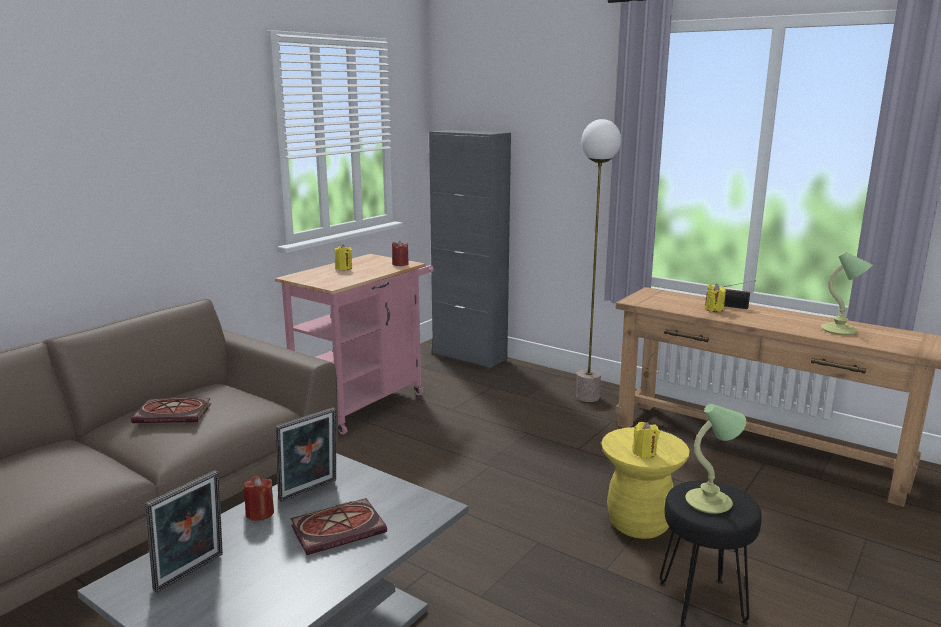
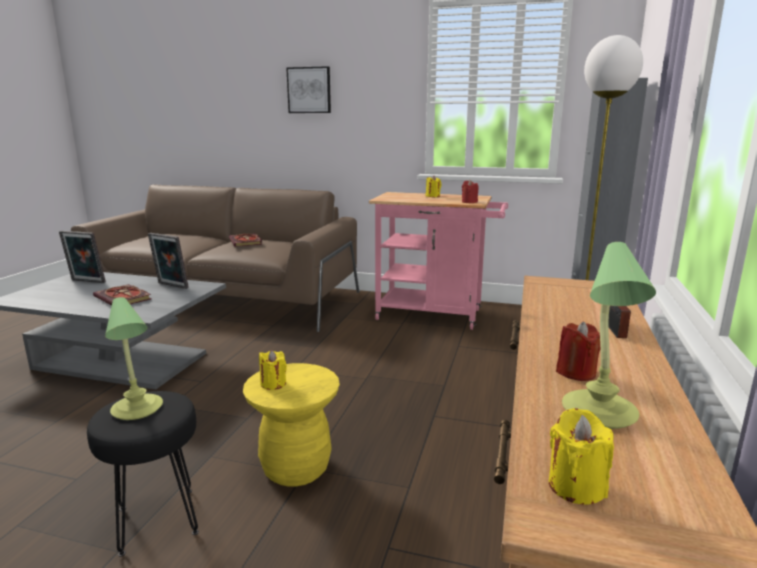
camera: 70 degrees right, 0 degrees up
red candle [243,476,274,521] -> red candle moved to [556,322,600,381]
yellow candle [705,283,726,312] -> yellow candle moved to [549,408,614,504]
none -> picture [286,66,331,113]

